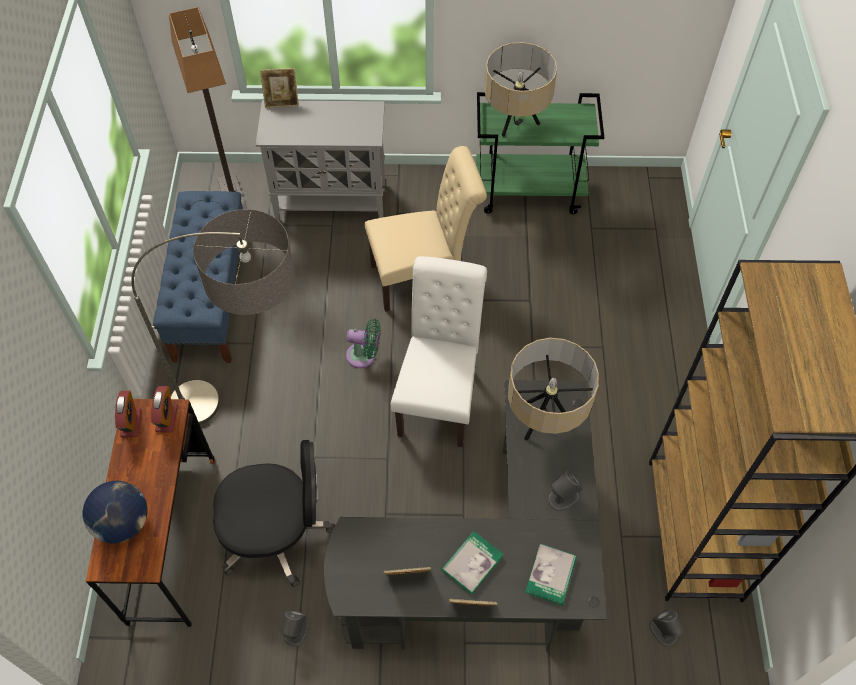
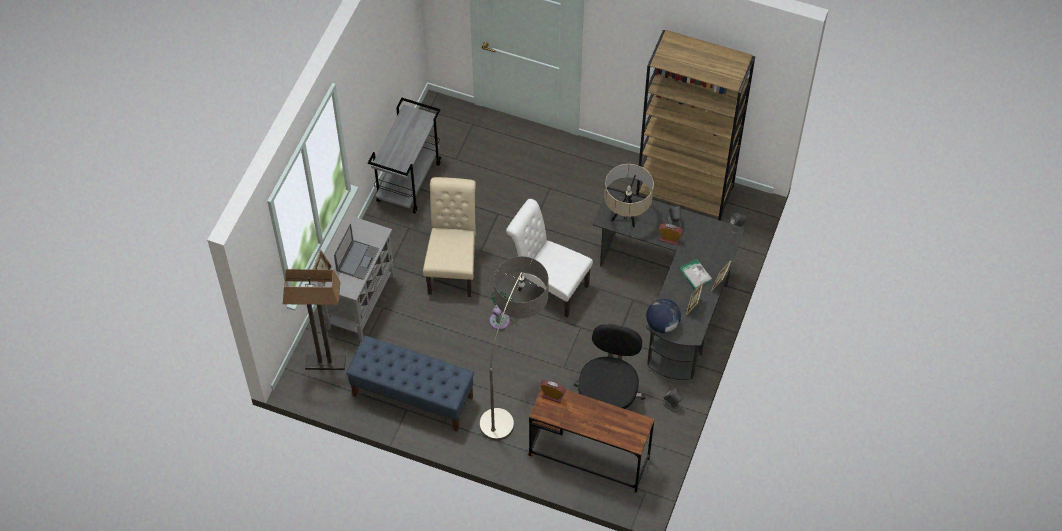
camera: 70 degrees left, 0 degrees up
globe [83,481,148,544] -> globe moved to [646,299,681,333]
alarm clock [115,390,141,437] -> alarm clock moved to [659,224,683,245]
green cart [476,92,604,214] -> grey cart [368,98,441,213]
beige table lamp [485,42,557,137] -> none
book [525,544,577,605] -> none
none -> laptop [334,224,379,280]

